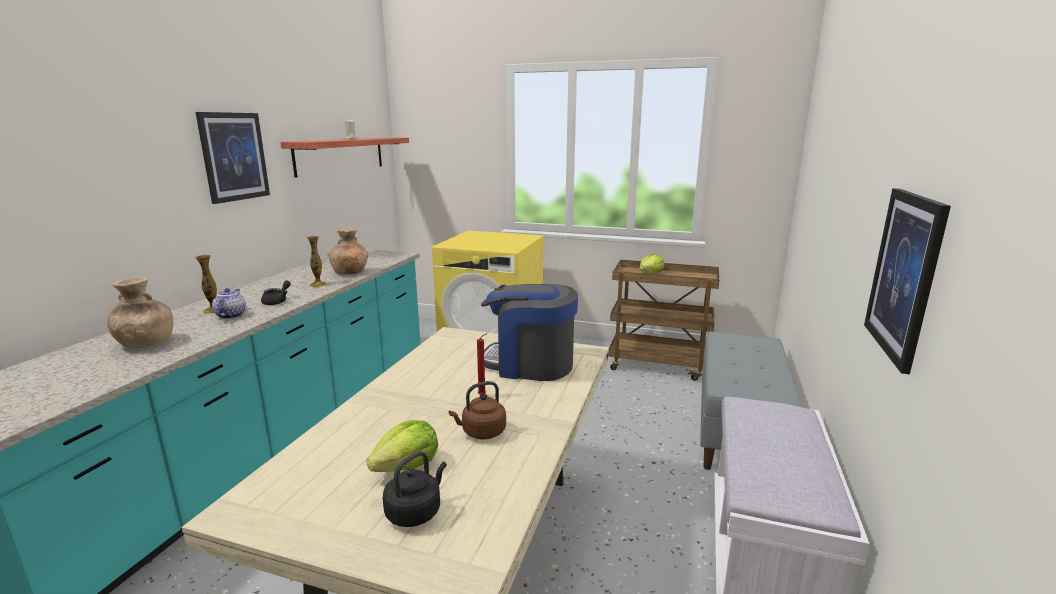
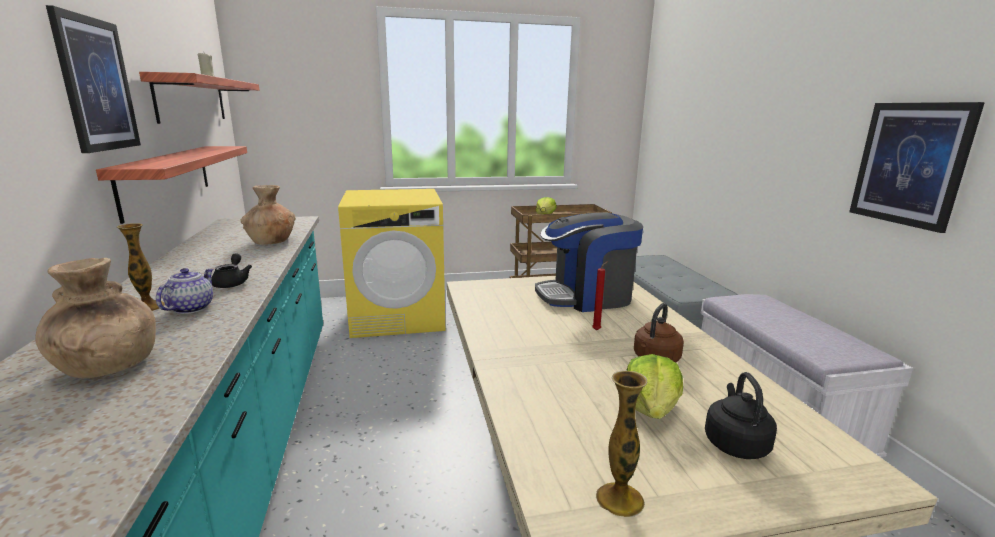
camera: 30 degrees left, 0 degrees up
teapot [212,288,246,319] -> teapot turned 45 degrees clockwise [156,268,213,314]
vase [307,236,327,287] -> vase moved to [596,370,647,517]
none -> shelf [96,146,247,224]

